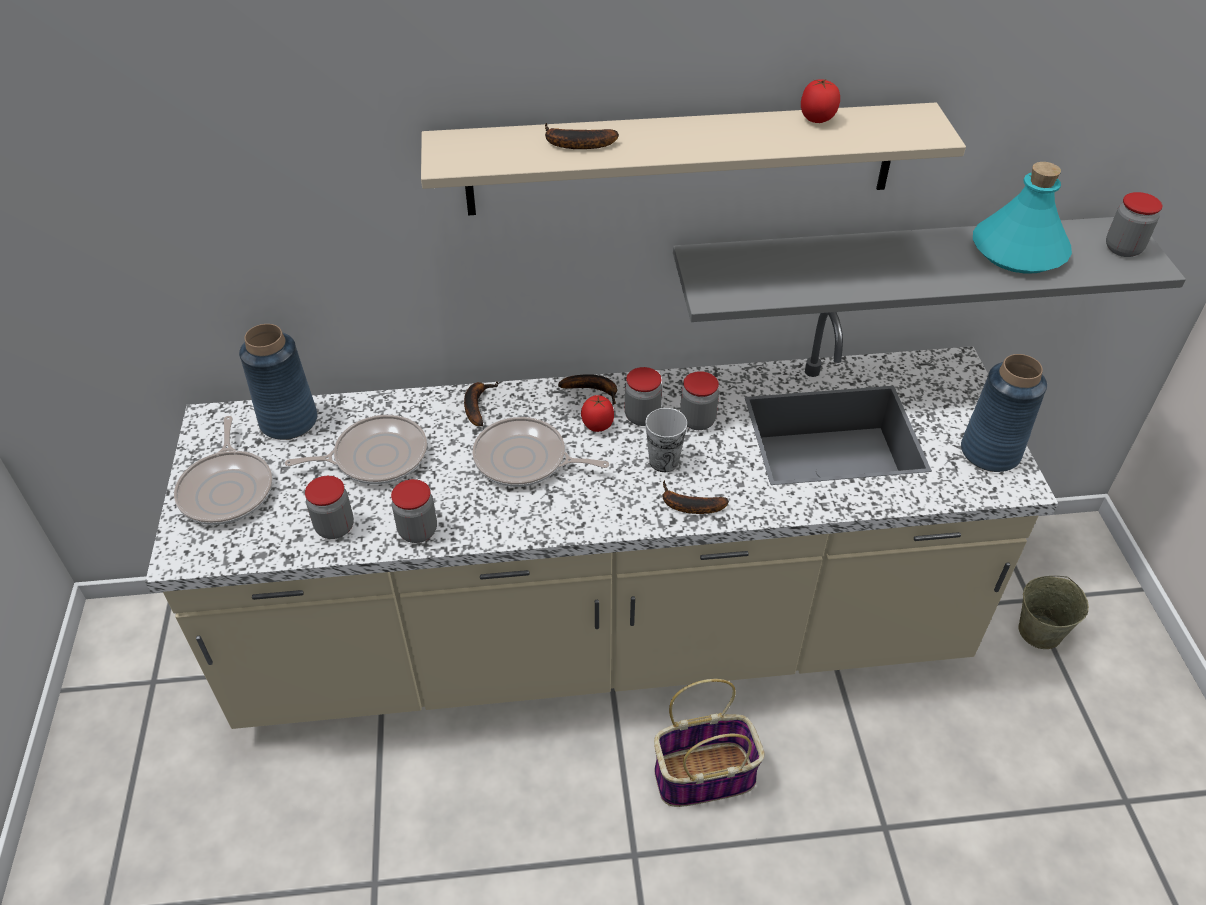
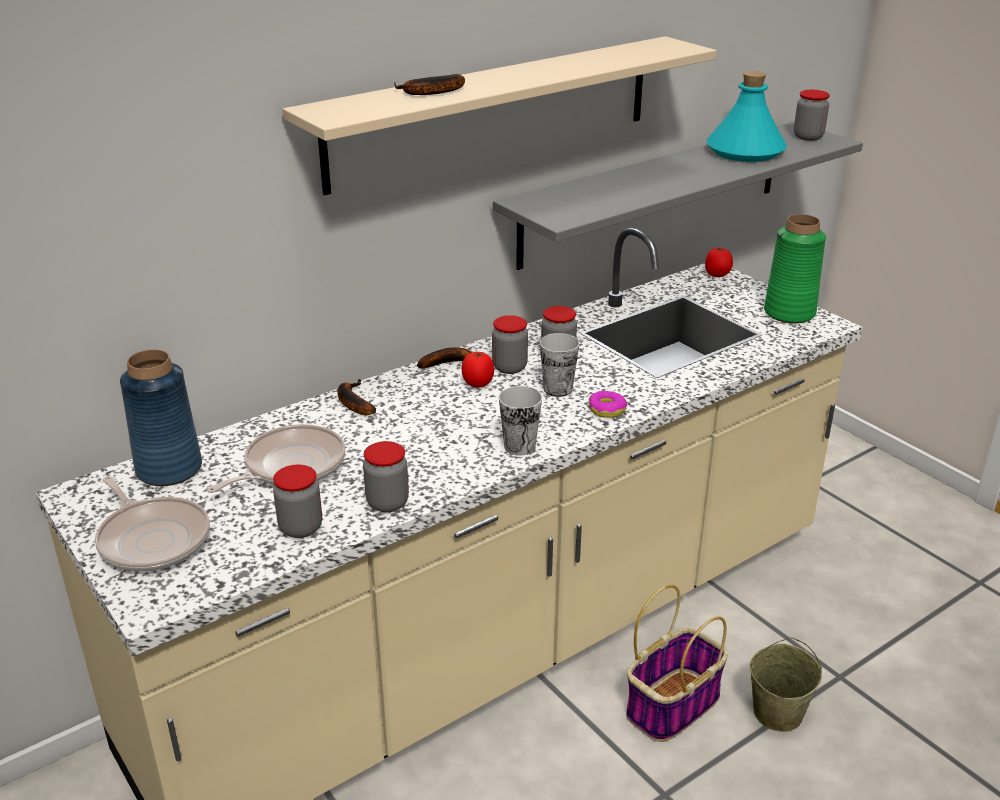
camera: 30 degrees left, 15 degrees down
frying pan [472,417,609,487] -> none
banana [663,480,729,514] -> donut [589,391,627,418]
tomato [801,79,840,123] -> tomato moved to [705,247,733,277]
blue vase [961,354,1047,472] -> green vase [764,214,826,323]
beige bucket [1018,576,1089,649] -> beige bucket moved to [750,637,822,732]
none -> cup [499,386,542,456]

